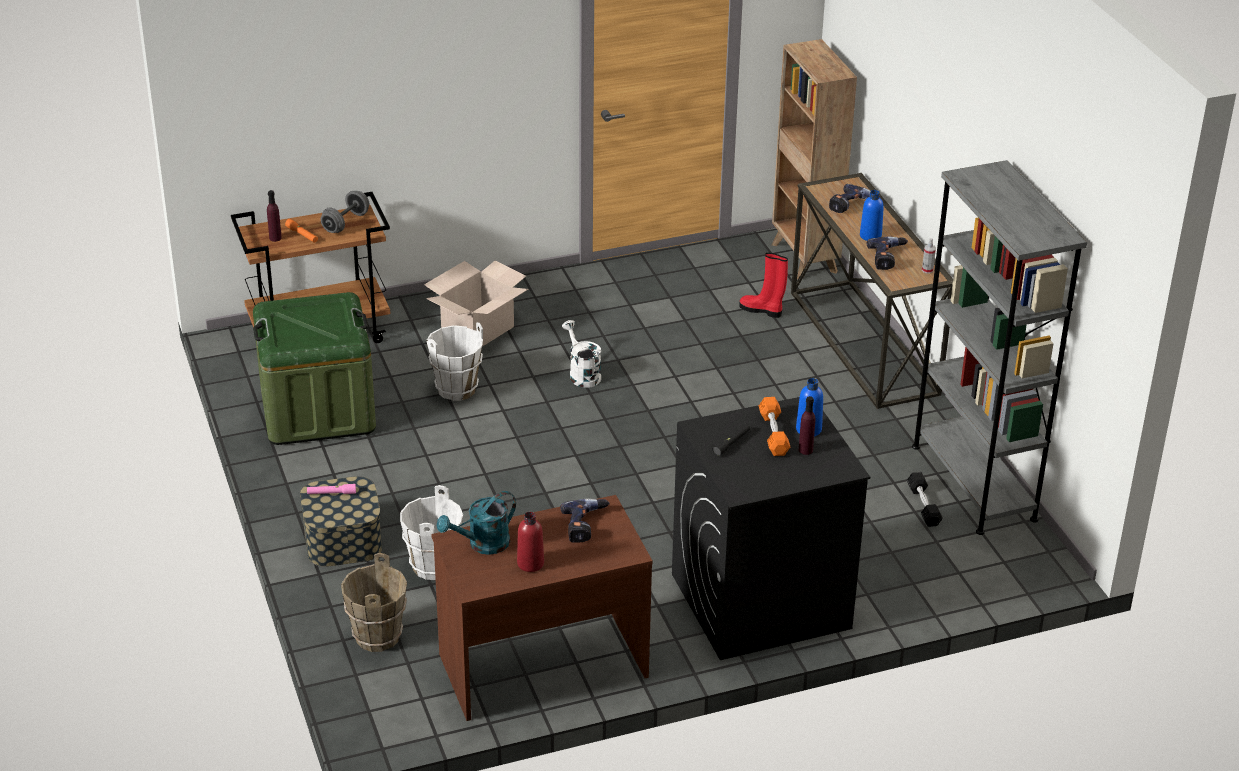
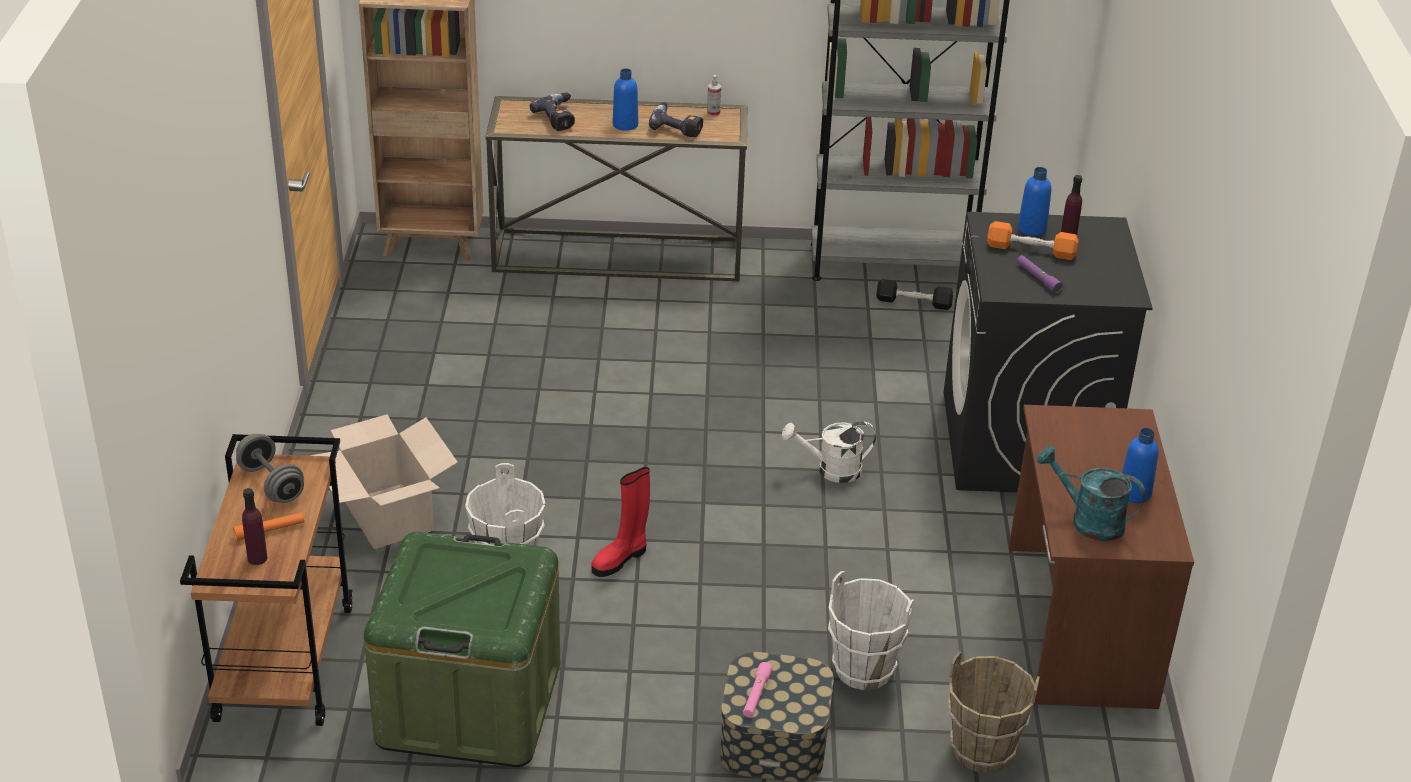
camera: 70 degrees left, 0 degrees up
turquoise watering can [437,491,516,555] -> turquoise watering can turned 135 degrees clockwise [1037,446,1146,541]
red bottle [517,512,544,572] -> blue bottle [1122,428,1159,503]
power drill [560,499,609,543] -> none
white watering can [562,320,601,388] -> white watering can moved to [782,421,876,483]
black flashlight [712,424,750,456] -> purple flashlight [1017,255,1063,293]
red boot [739,253,788,318] -> red boot moved to [592,467,650,577]

